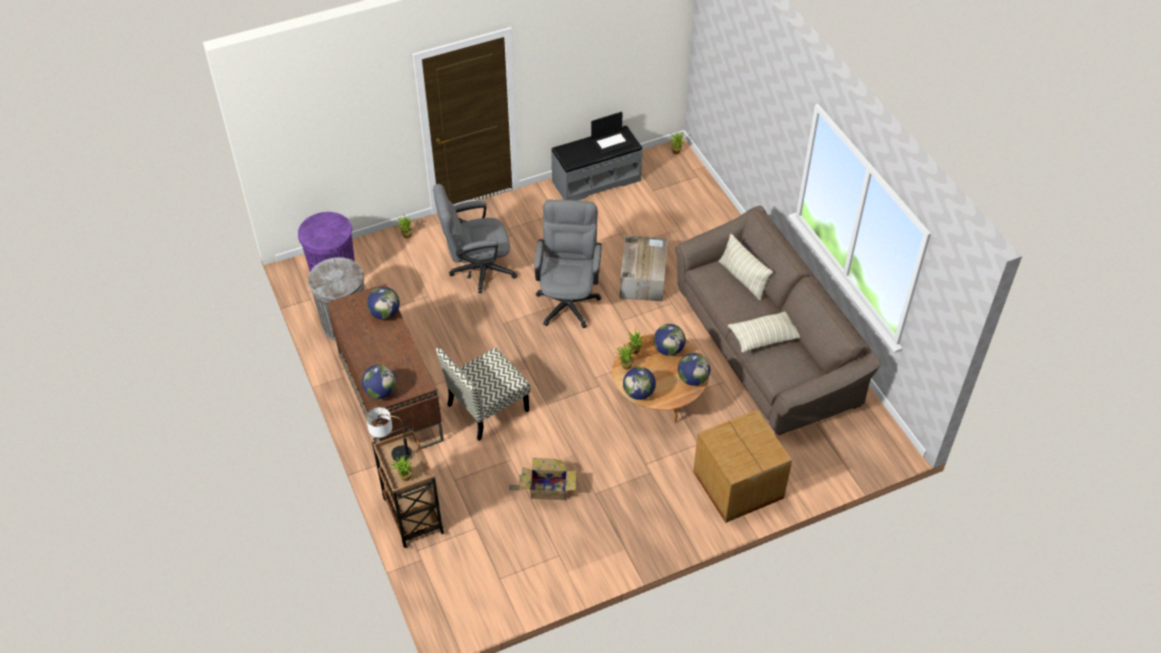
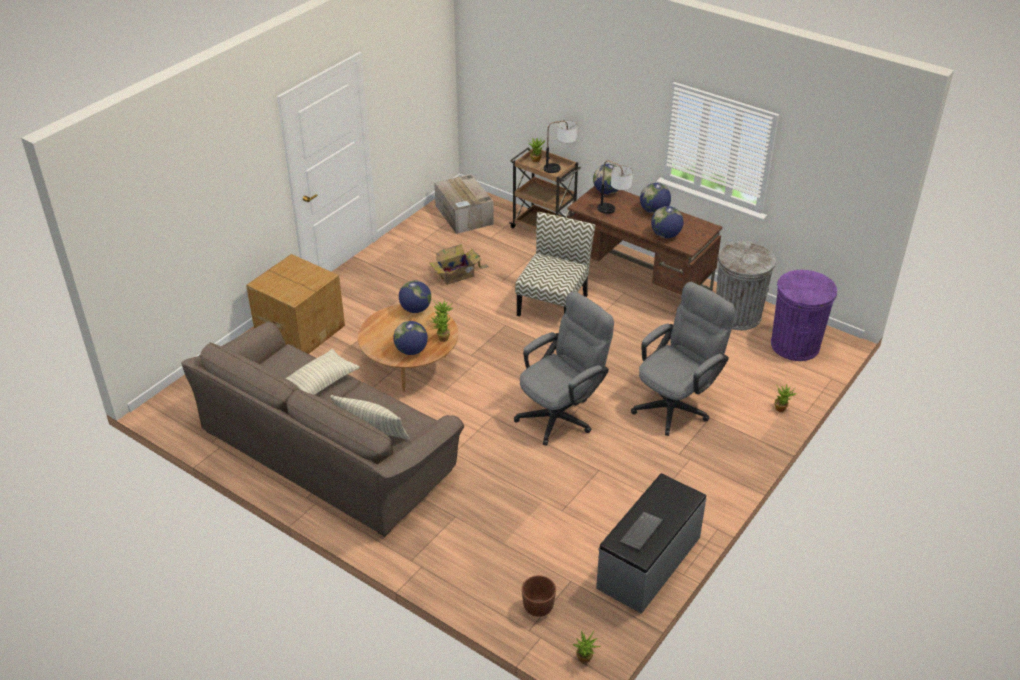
camera: 150 degrees right, 10 degrees down
grey office chair [534,200,602,329] -> grey office chair turned 105 degrees counterclockwise [514,291,614,446]
laptop [591,112,633,155] -> keyboard [620,512,663,551]
cardboard box [620,235,668,302] -> cardboard box moved to [434,174,494,234]
globe [678,353,710,386] -> globe moved to [640,183,671,214]
none -> brown planter [522,575,556,617]
none -> table lamp [597,161,633,214]

